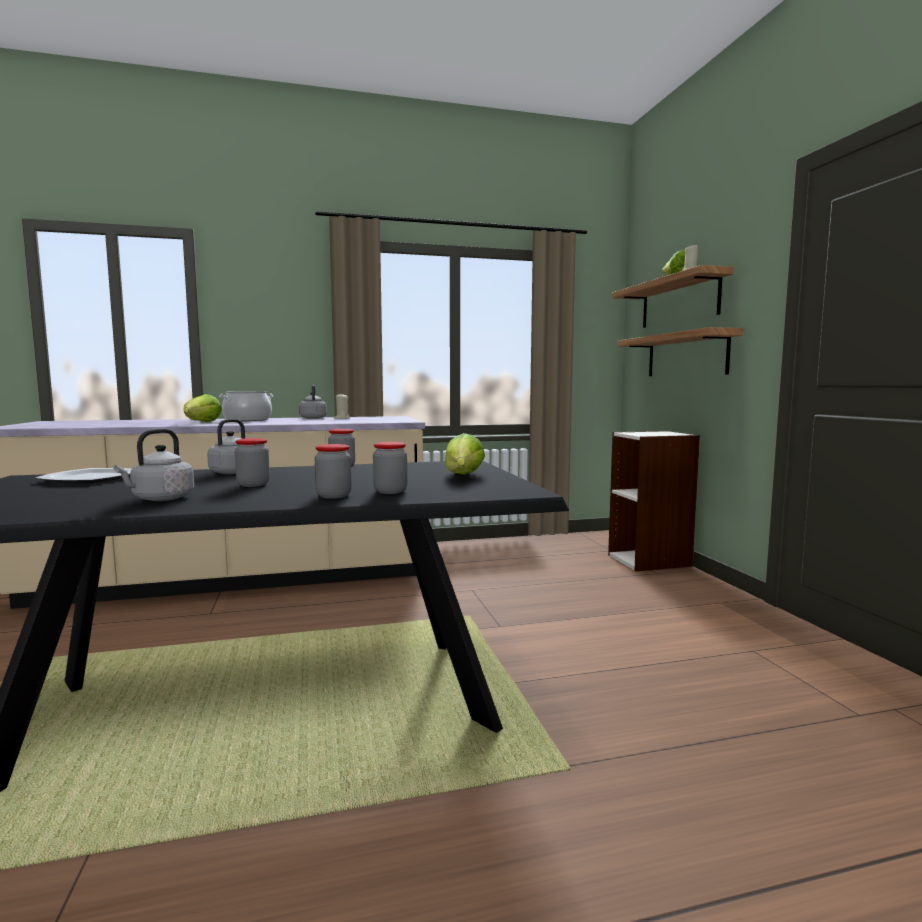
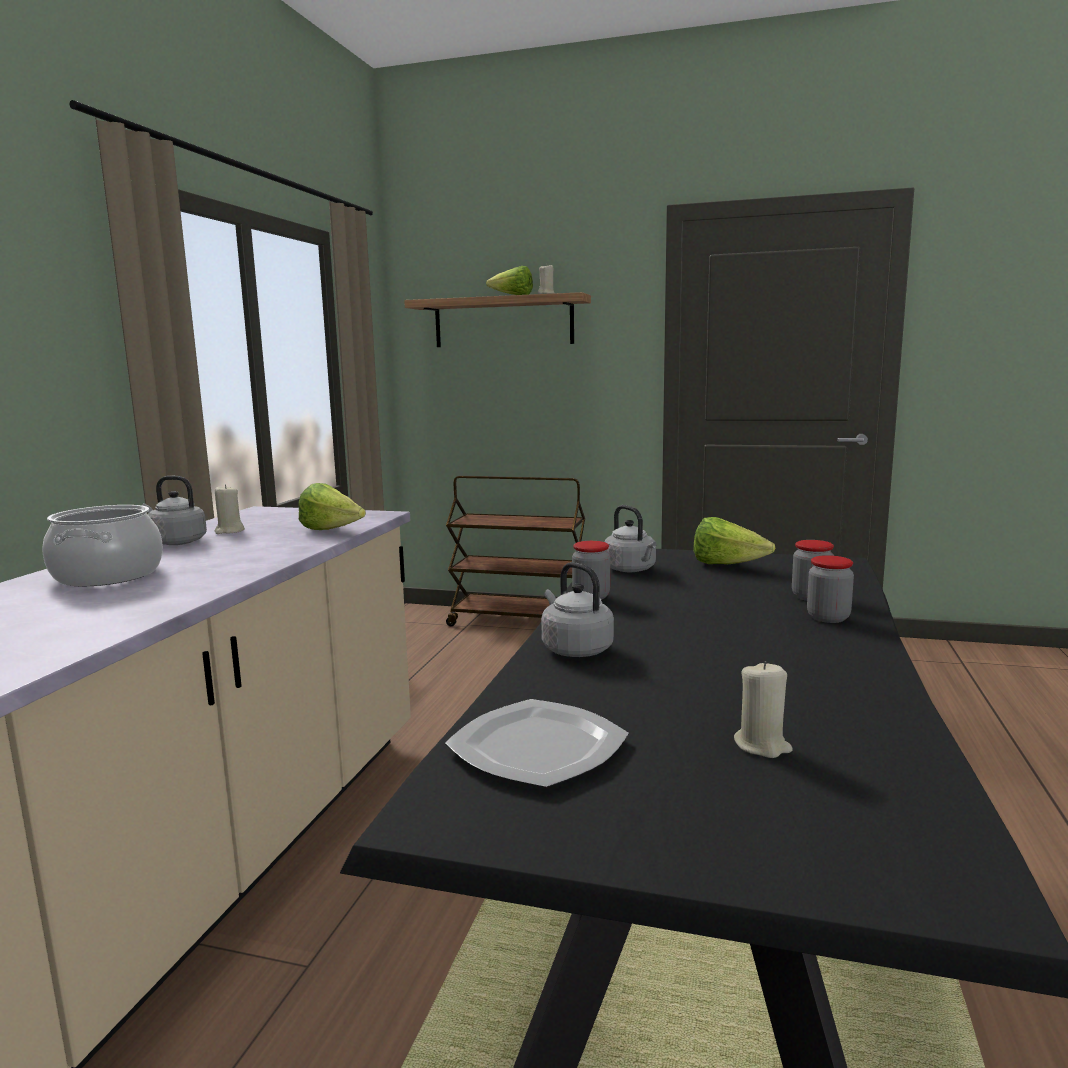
camera: 60 degrees left, 5 degrees up
grey kettle [113,429,194,501] -> grey kettle moved to [604,505,657,572]
lettuce [184,394,222,422] -> lettuce moved to [298,483,366,530]
jar [235,438,270,487] -> none
bookcase [608,431,700,571] -> brown cart [446,476,585,626]
shelf [617,327,743,376] -> none
none -> beige candle [734,661,792,758]

